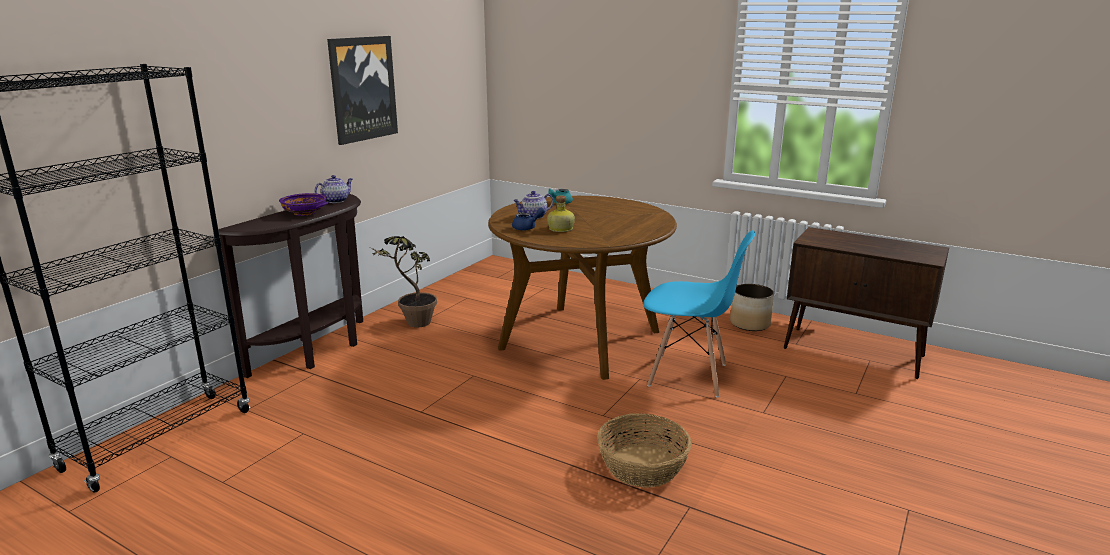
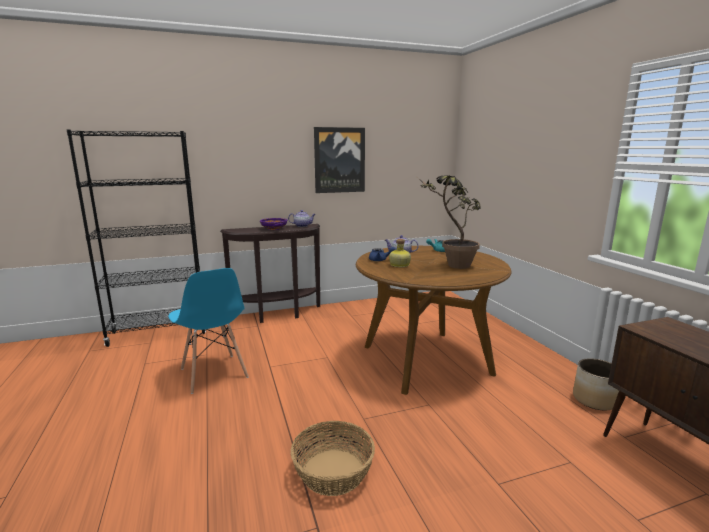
camera: 40 degrees right, 5 degrees down
potted plant [368,236,437,327] -> potted plant moved to [418,175,480,269]
blue chair [643,230,755,398] -> blue chair moved to [168,268,249,394]

